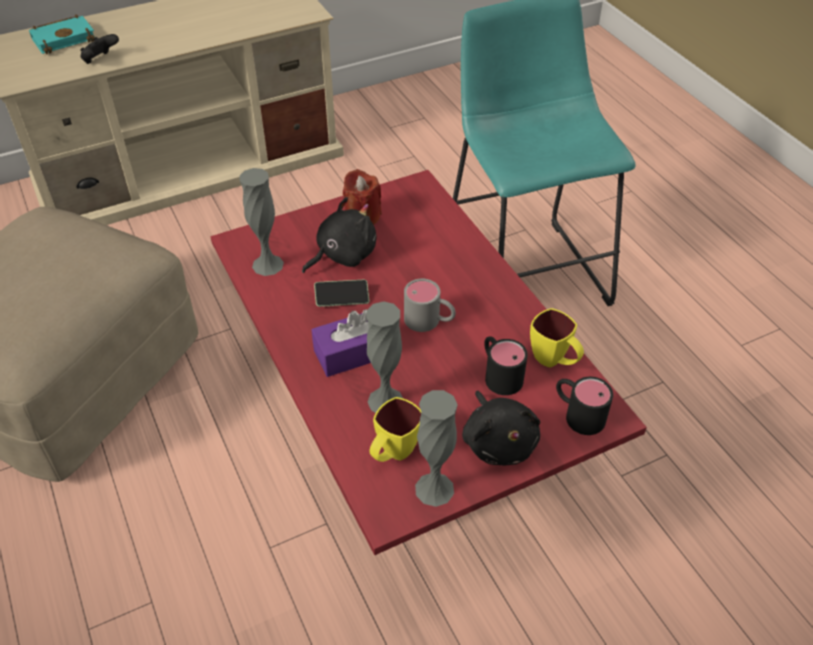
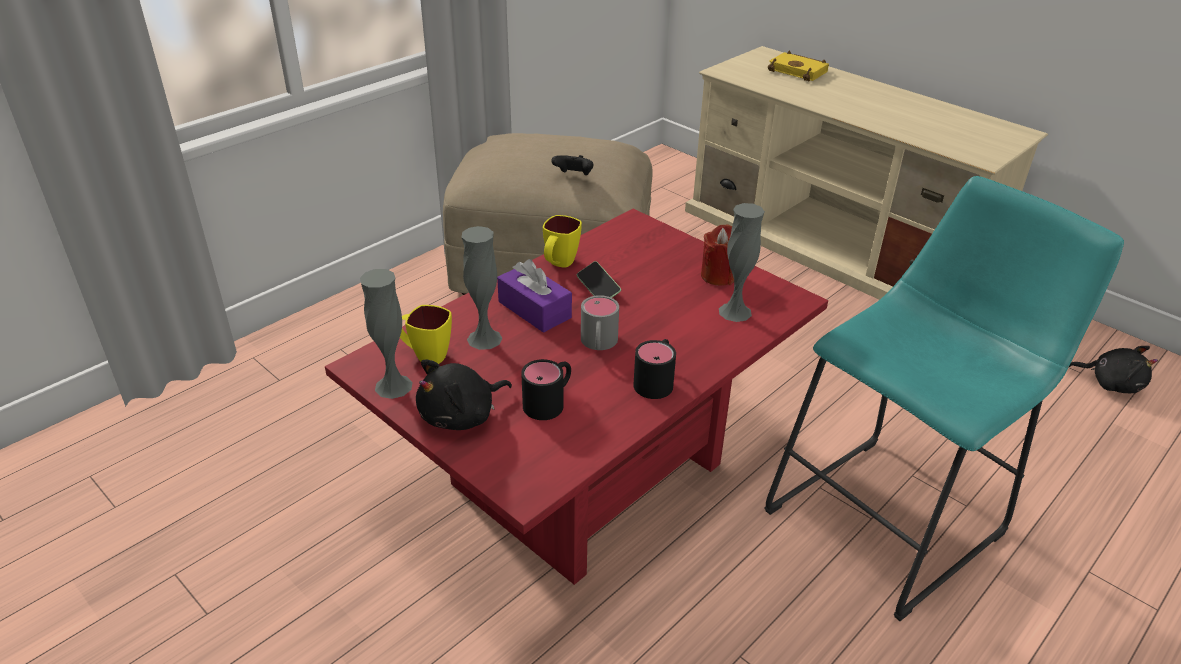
camera: 70 degrees right, 10 degrees down
turquoise book [29,15,95,54] -> yellow book [768,51,829,81]
black game controller [80,34,119,64] -> black game controller moved to [551,155,593,175]
grey vase [240,168,284,276] -> grey vase moved to [719,203,765,322]
black plush toy [302,197,376,273] -> black plush toy moved to [1069,346,1158,393]
yellow mug [530,308,584,368] -> yellow mug moved to [543,215,582,268]
black mug [556,377,613,435] -> black mug moved to [633,339,676,399]

